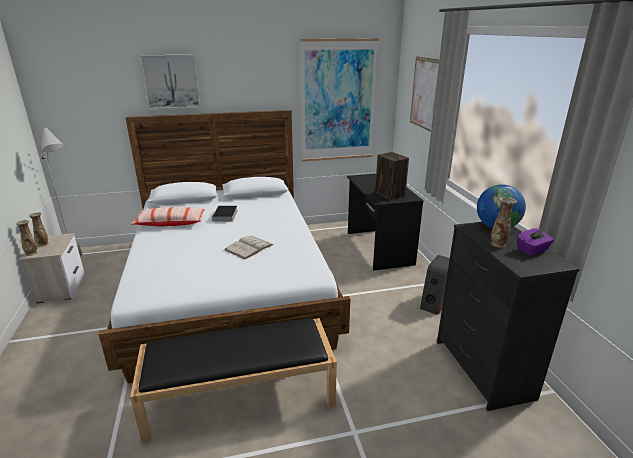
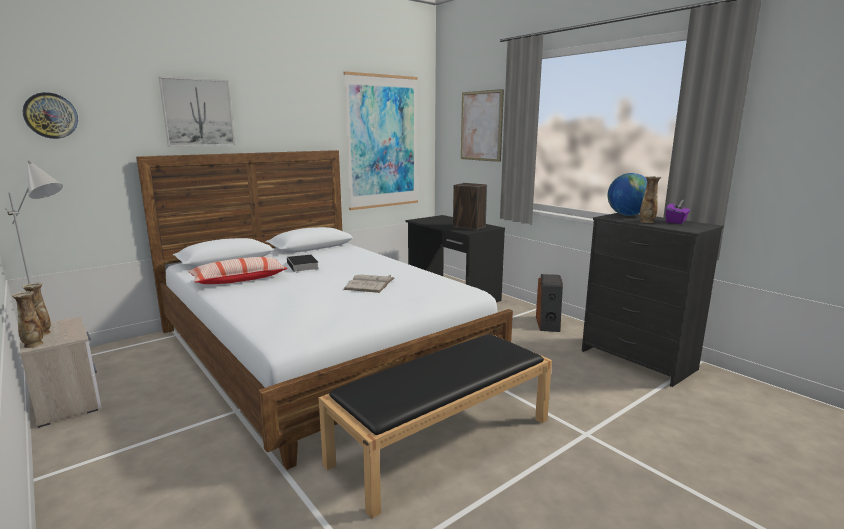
camera: 25 degrees left, 10 degrees down
none -> wall clock [23,92,78,139]

